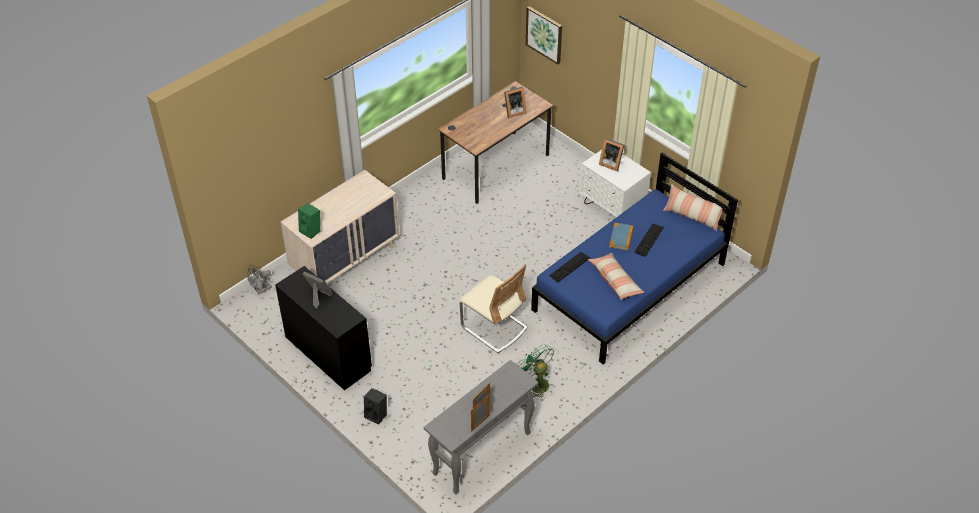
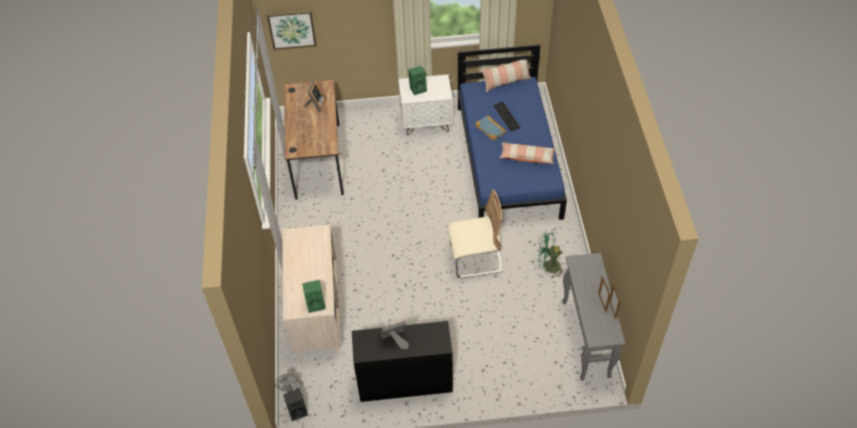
camera: 50 degrees left, 5 degrees up
black speaker [364,388,387,425] -> black speaker moved to [283,388,308,421]
keyboard [549,252,590,282] -> none
picture frame [599,138,624,171] -> green speaker [408,66,427,95]

